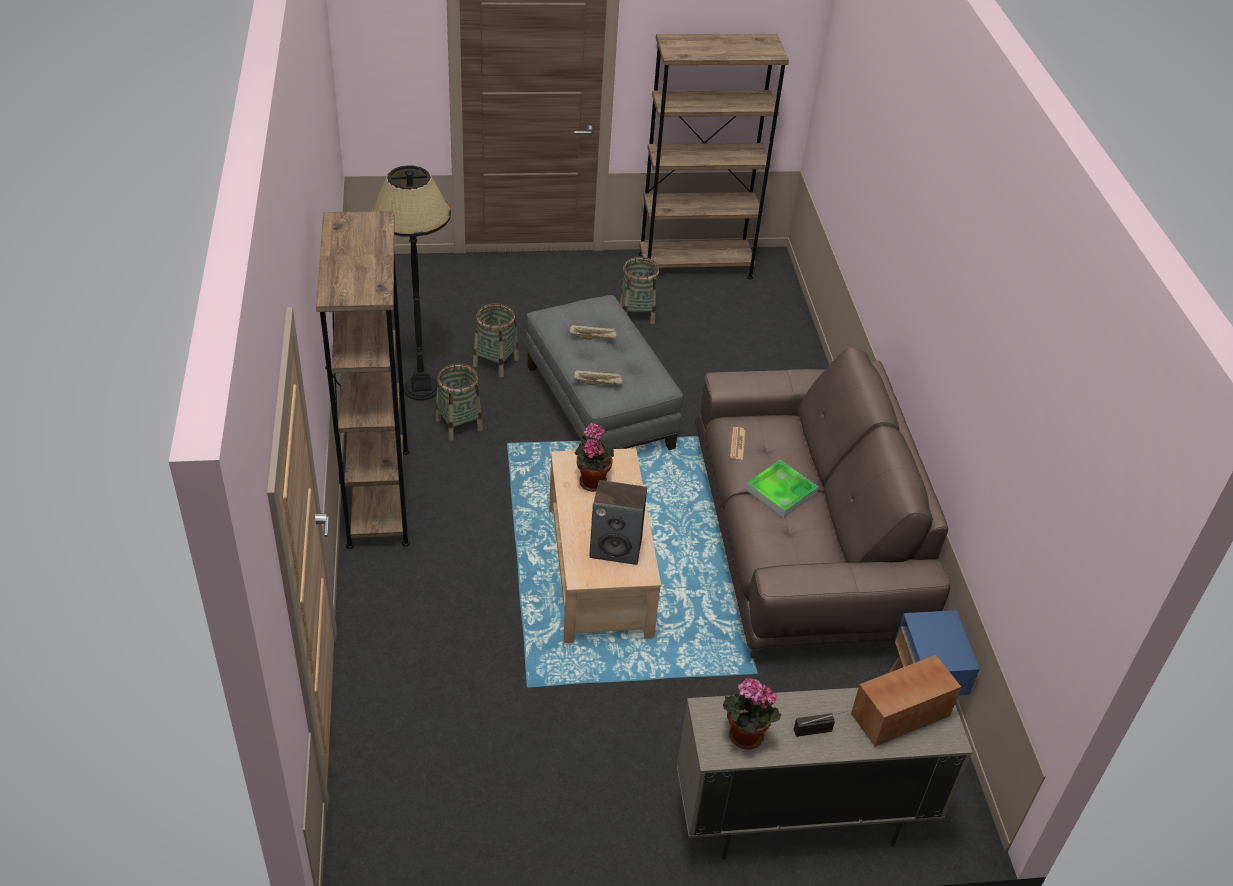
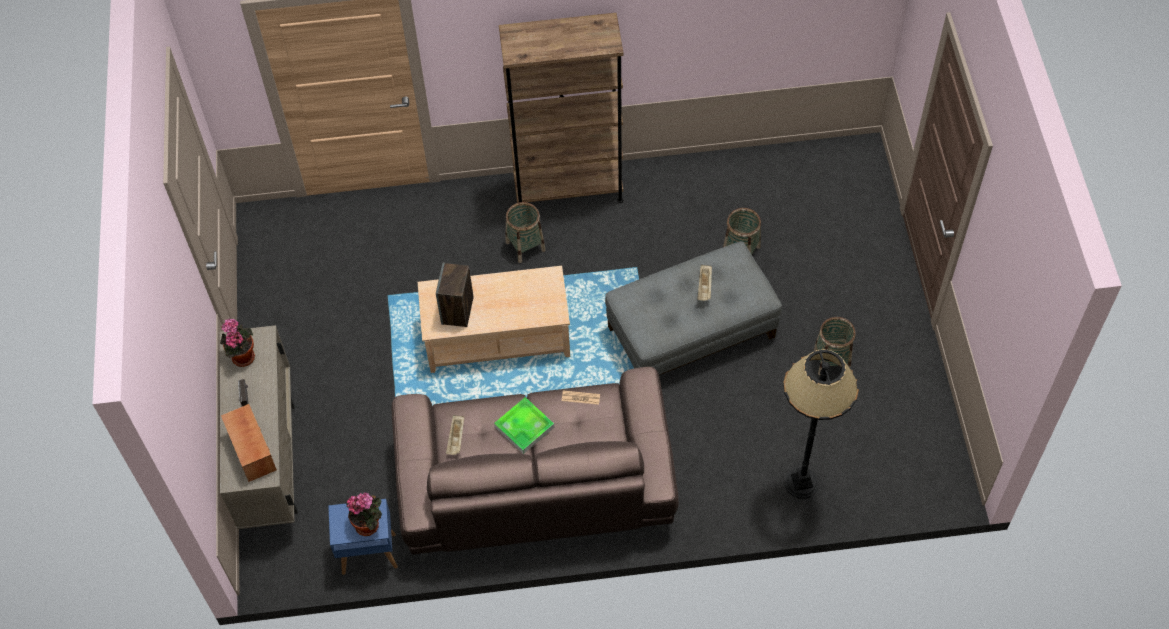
camera: 95 degrees right, 15 degrees up
black floor lamp [371,165,451,400] -> black floor lamp moved to [783,349,859,499]
basket [436,363,483,441] -> basket moved to [505,202,546,263]
beige tray [574,370,622,386] -> beige tray moved to [446,415,464,455]
potted plant [574,423,614,492] -> potted plant moved to [346,493,382,536]
brown bookcase [639,34,789,279] -> none

